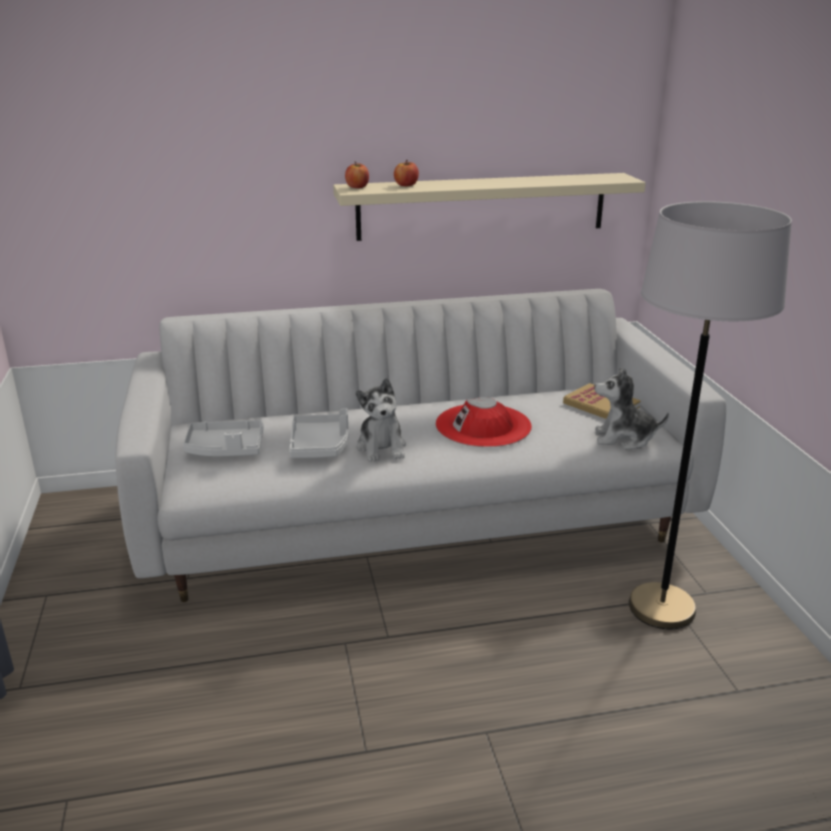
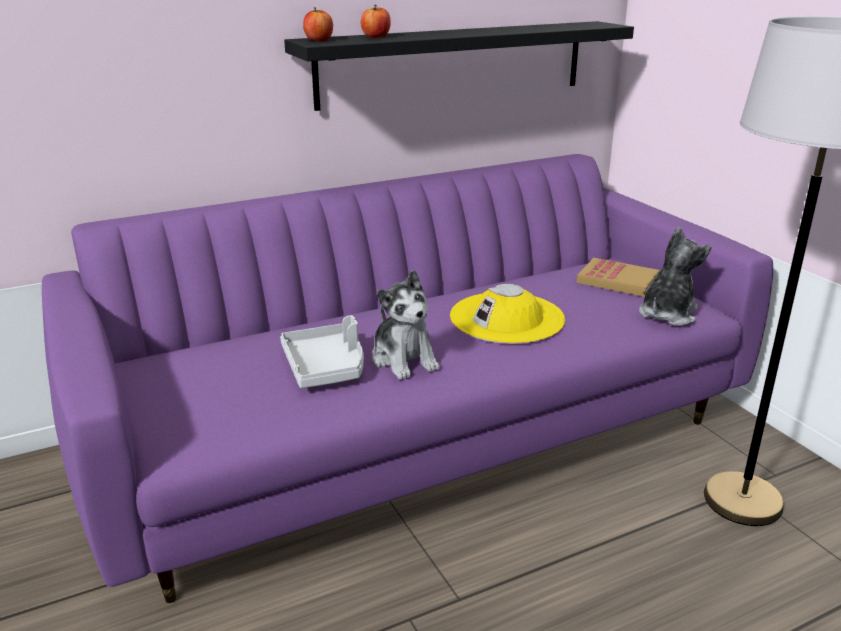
camera: 15 degrees left, 0 degrees up
white sofa [115,289,726,602] -> purple sofa [42,154,773,603]
grey tray [183,420,264,457] -> none
beige shelf [333,173,646,241] -> black shelf [284,21,634,111]
red hat [436,397,532,447] -> yellow hat [450,284,565,344]
plush toy [594,367,669,450] -> plush toy turned 135 degrees clockwise [639,227,712,326]

